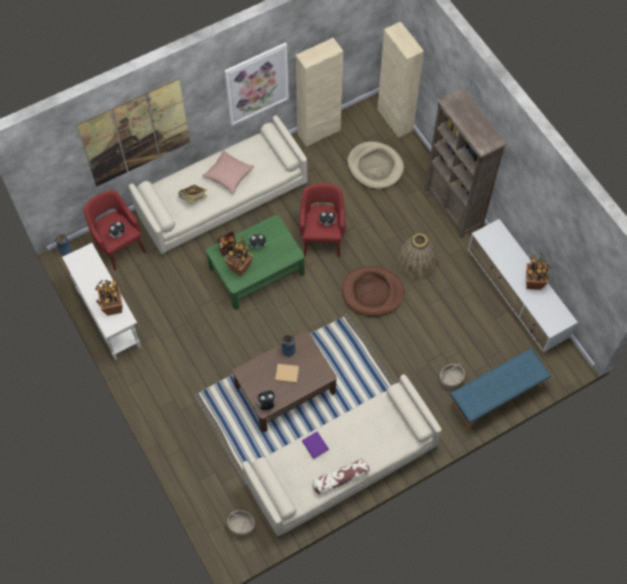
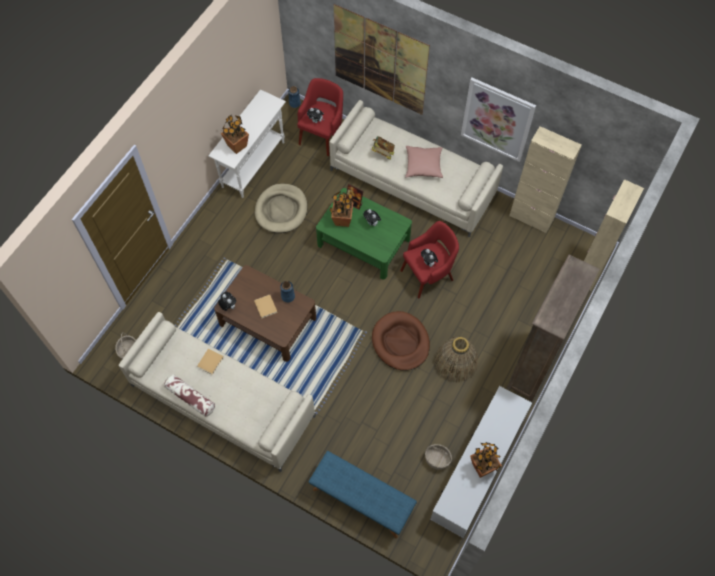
camera: 60 degrees right, 0 degrees up
purple book [302,431,329,459] -> beige book [197,348,224,375]
beige dog bed [347,141,404,189] -> beige dog bed moved to [255,183,307,233]
basket [440,363,465,389] -> basket moved to [425,444,452,470]

